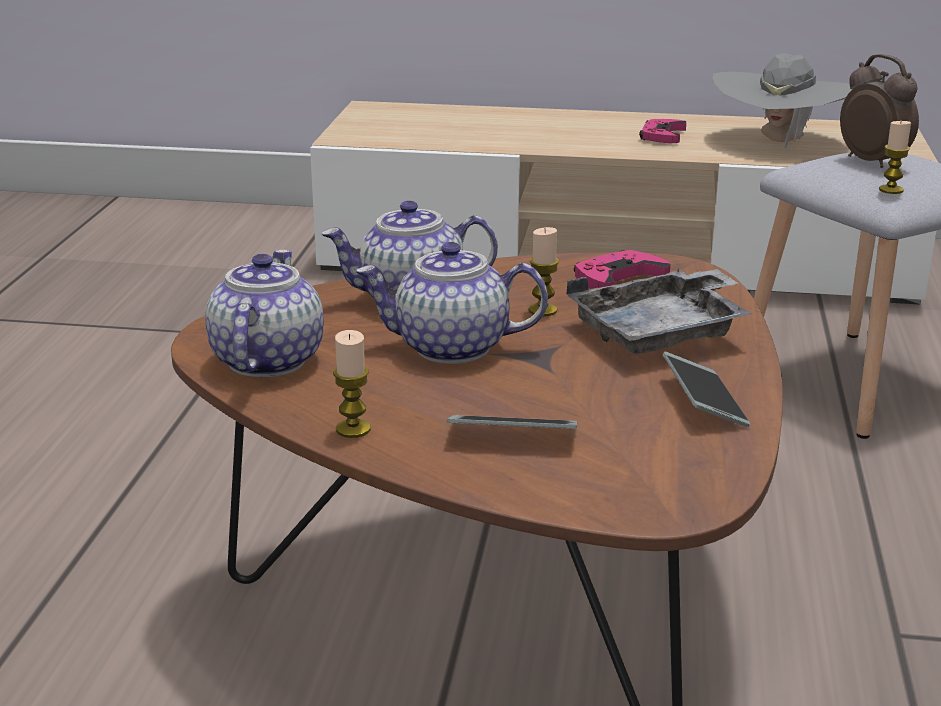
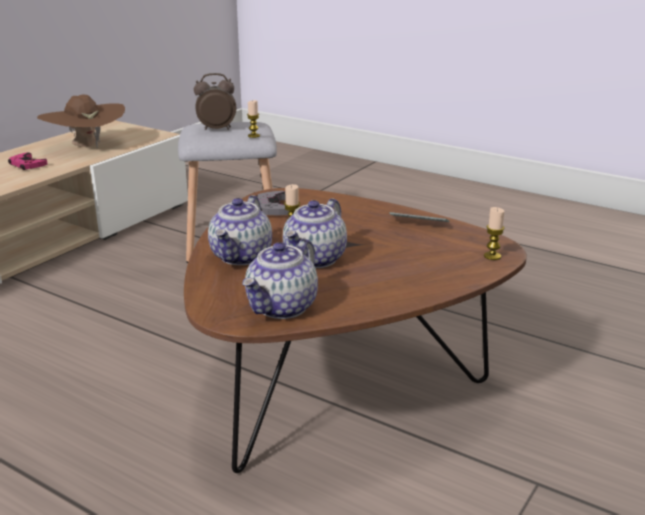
camera: 65 degrees left, 0 degrees up
teapot [205,250,324,377] -> teapot turned 90 degrees counterclockwise [242,238,318,319]
candle [333,330,370,438] -> candle moved to [484,207,505,260]
phone [447,415,577,429] -> none
grey tray [566,268,753,354] -> none
pink game controller [574,250,670,289] -> grey game controller [256,191,289,215]
grey hat [713,54,853,149] -> brown hat [37,94,125,149]

